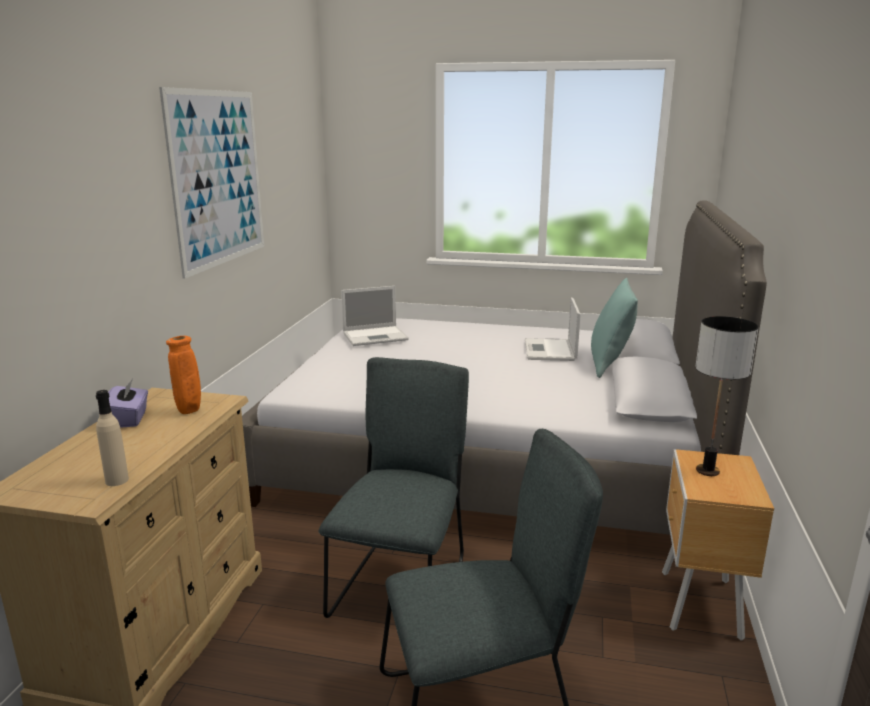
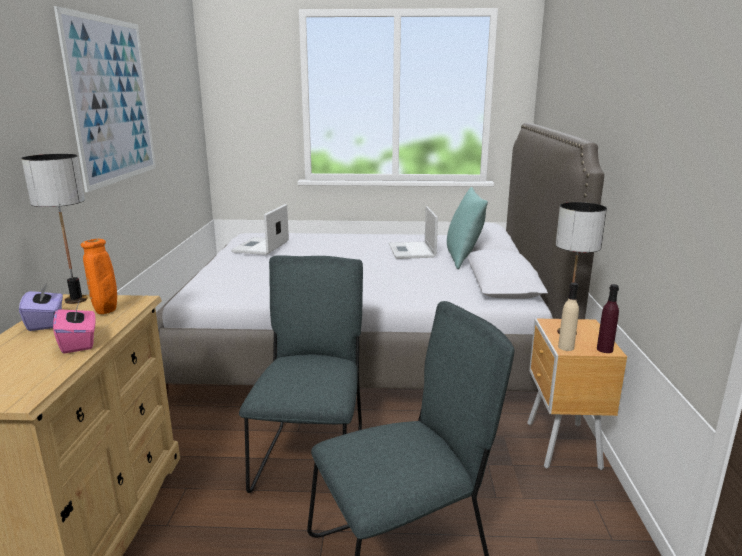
camera: 10 degrees left, 0 degrees up
beige bottle [96,390,129,486] -> beige bottle moved to [558,283,579,351]
laptop [341,286,409,346] -> laptop turned 135 degrees clockwise [231,204,289,255]
none -> table lamp [21,154,88,304]
none -> pink tissue box [53,302,96,354]
none -> purple bottle [597,284,619,353]

